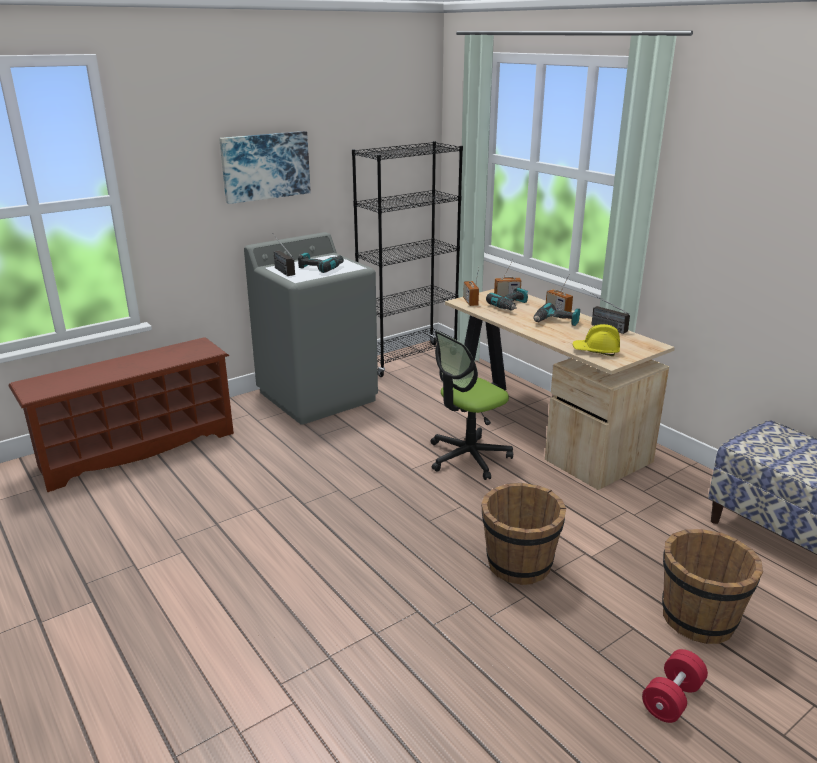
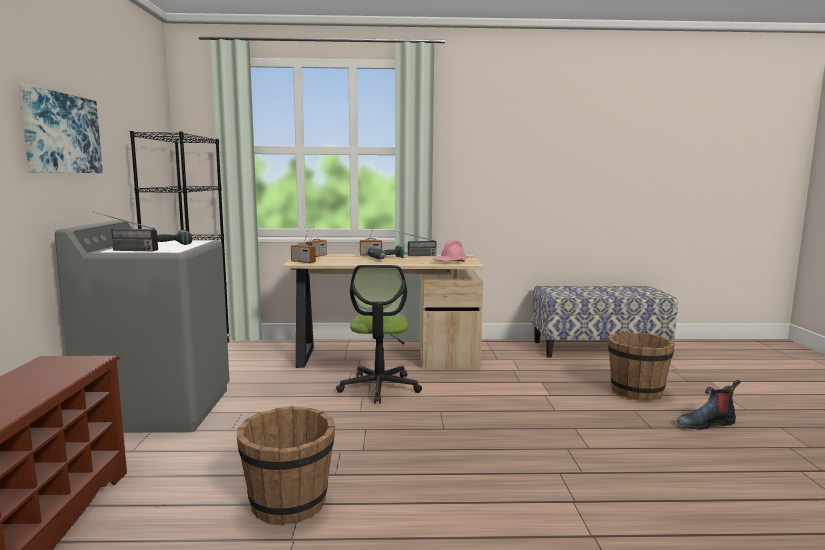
camera: 55 degrees left, 15 degrees down
brown bucket [481,483,566,585] -> brown bucket moved to [237,406,335,525]
power drill [486,287,528,311] -> none
yellow hard hat [572,324,620,356] -> pink hard hat [434,240,467,262]
red dumbbell [642,649,708,723] -> boot [677,380,740,430]

